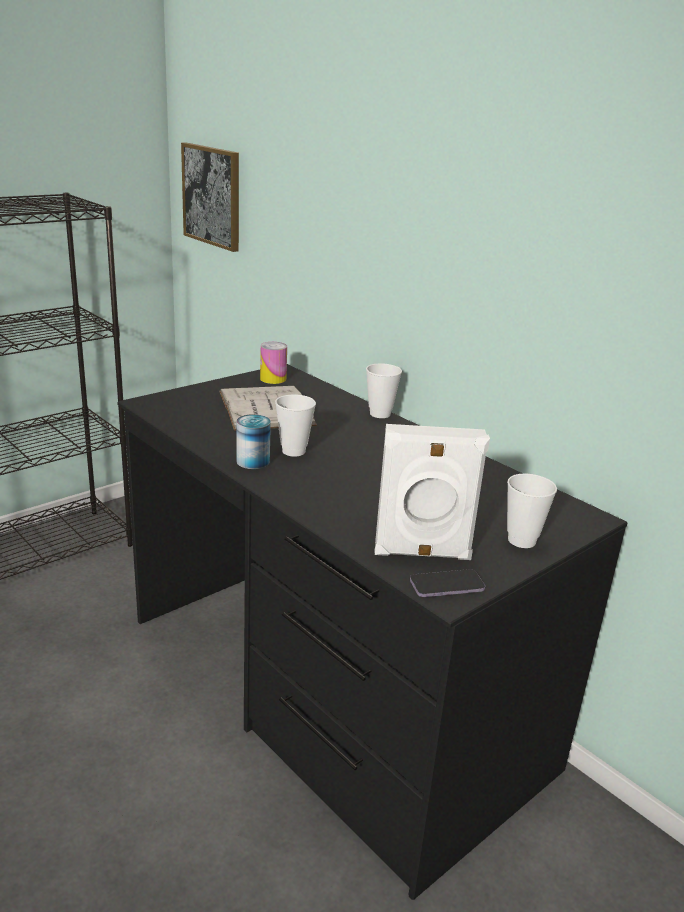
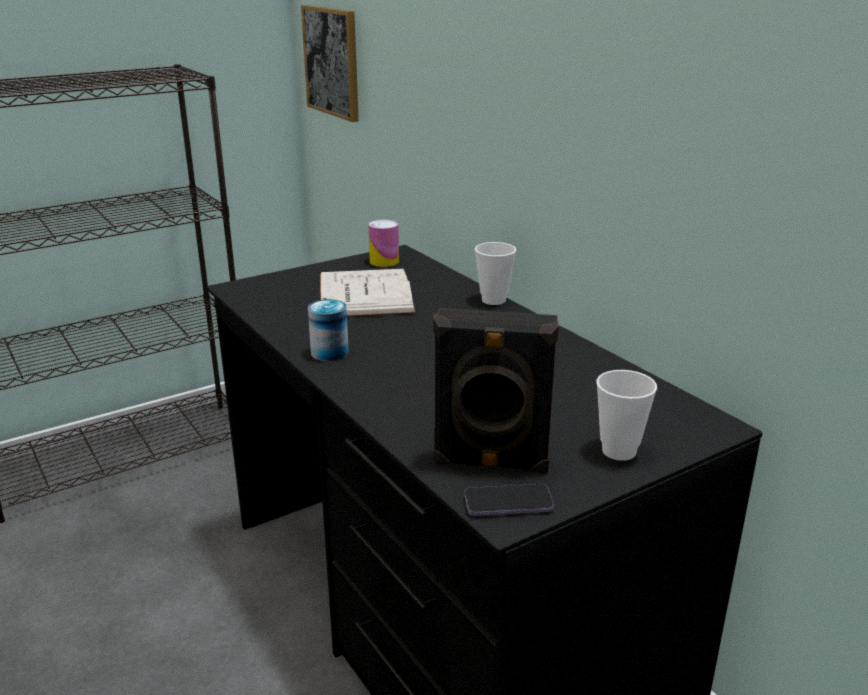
camera: 10 degrees right, 0 degrees up
cup [275,395,316,457] -> none
white speaker [374,424,490,560] -> black speaker [433,308,559,473]

